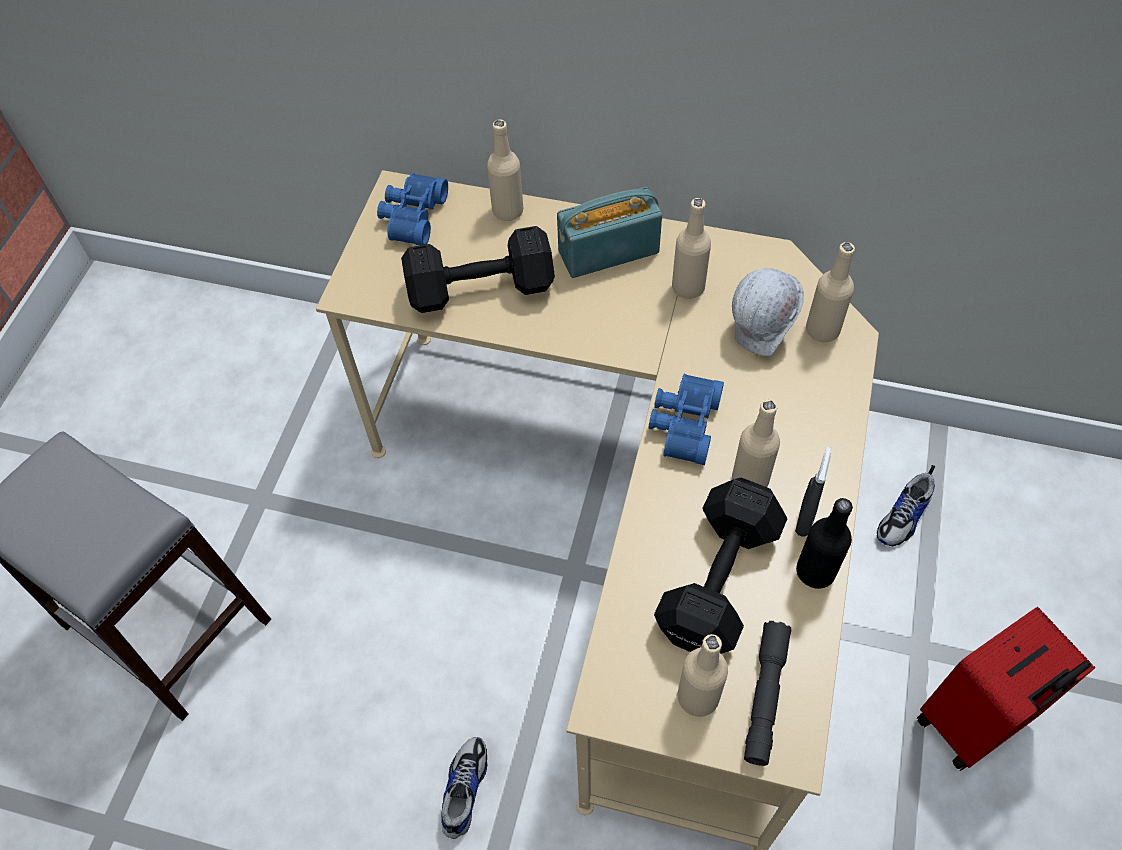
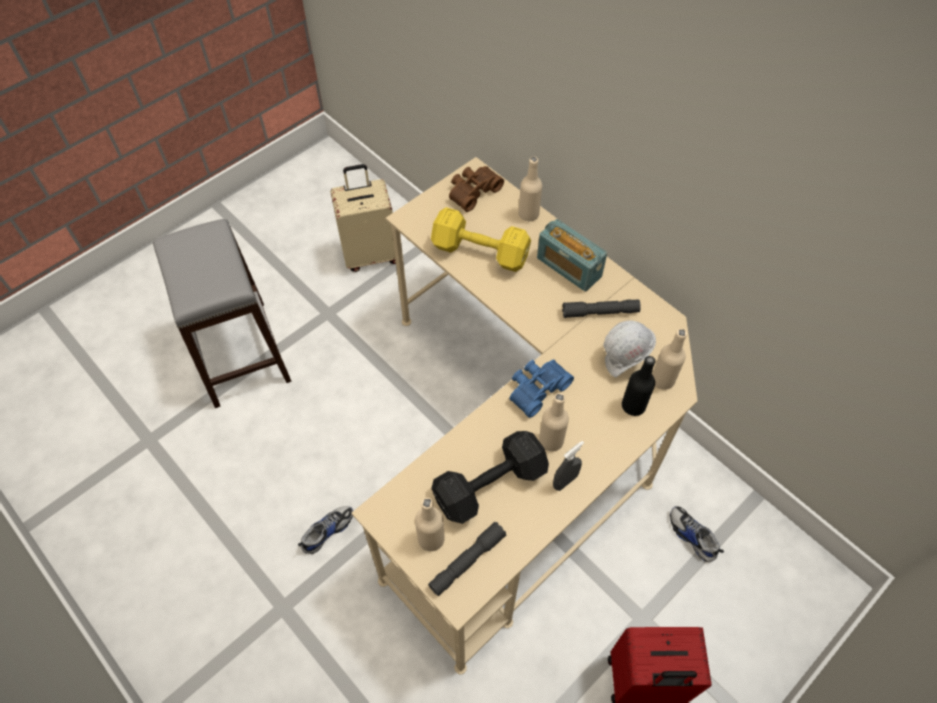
camera: 30 degrees right, 0 degrees up
blue binoculars [377,173,448,245] -> brown binoculars [449,166,504,212]
black dumbbell [401,226,555,313] -> yellow dumbbell [431,207,531,272]
radio [557,187,662,278] -> radio turned 150 degrees counterclockwise [537,219,607,292]
beige bottle [672,198,711,299] -> grey flashlight [562,299,641,318]
black bottle [796,498,853,589] -> black bottle moved to [622,356,656,416]
shoe [877,465,935,546] -> shoe turned 75 degrees clockwise [670,506,724,562]
none -> beige suitcase [330,164,396,272]

